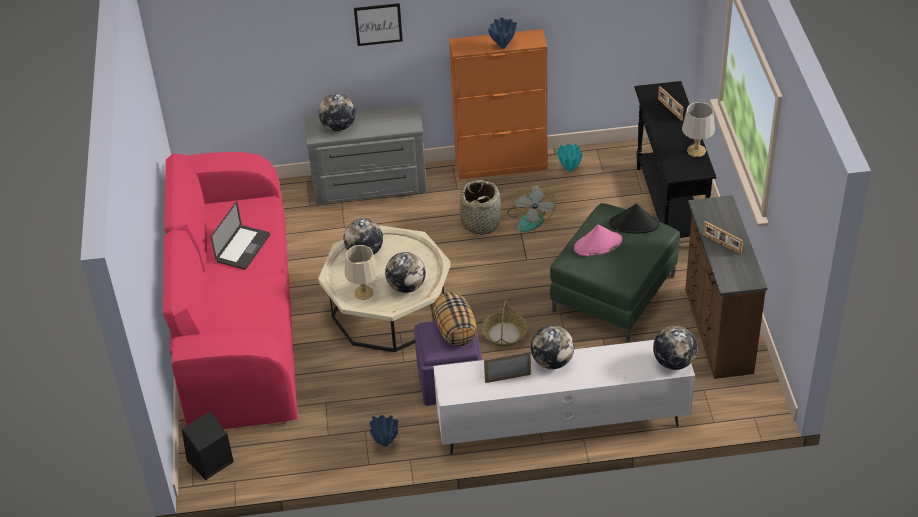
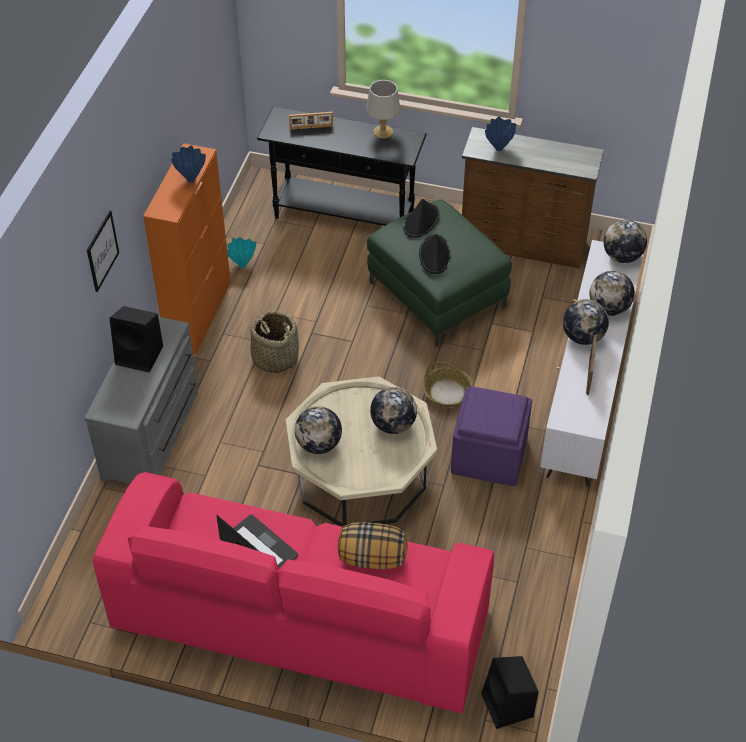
camera: 70 degrees left, 5 degrees up
globe [318,94,356,131] -> globe moved to [589,271,635,316]
beige table lamp [345,245,378,300] -> none
blue vase [369,415,398,447] -> blue vase moved to [485,117,516,151]
pillow [434,292,477,346] -> pillow moved to [338,522,407,569]
fan [507,185,556,232] -> none
pink hat [574,224,622,256] -> black hat [419,234,451,274]
picture frame [703,221,743,254] -> none
none -> black speaker [109,306,163,372]

